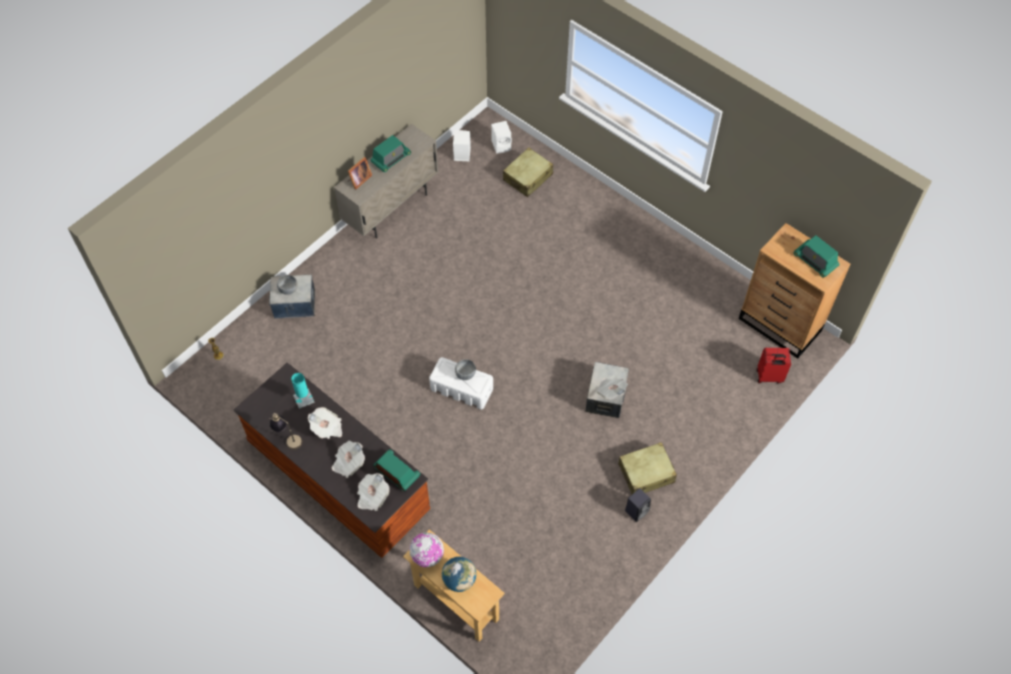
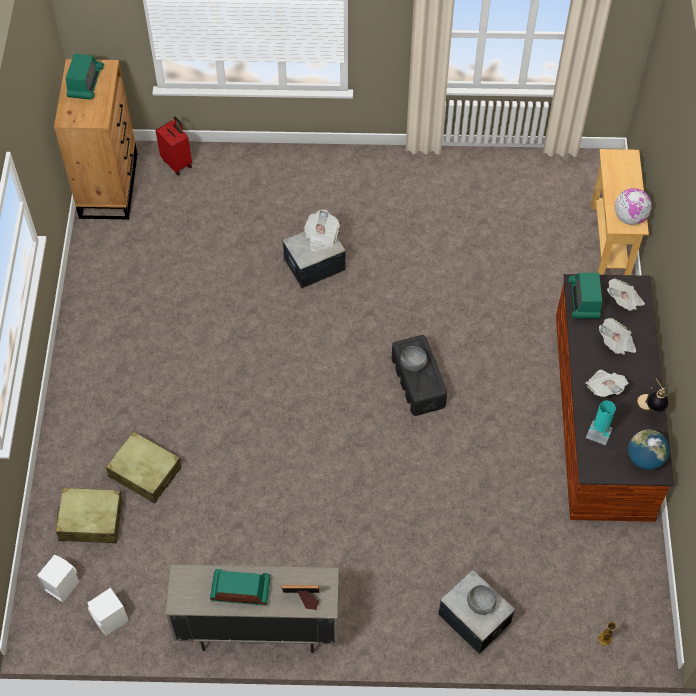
camera: 130 degrees left, 0 degrees up
white storage box [429,357,493,410] -> black storage box [392,335,447,416]
globe [442,557,476,592] -> globe moved to [628,430,670,470]
beige suitcase [618,442,677,494] -> beige suitcase moved to [106,431,181,504]
black speaker [625,488,651,522] -> none

